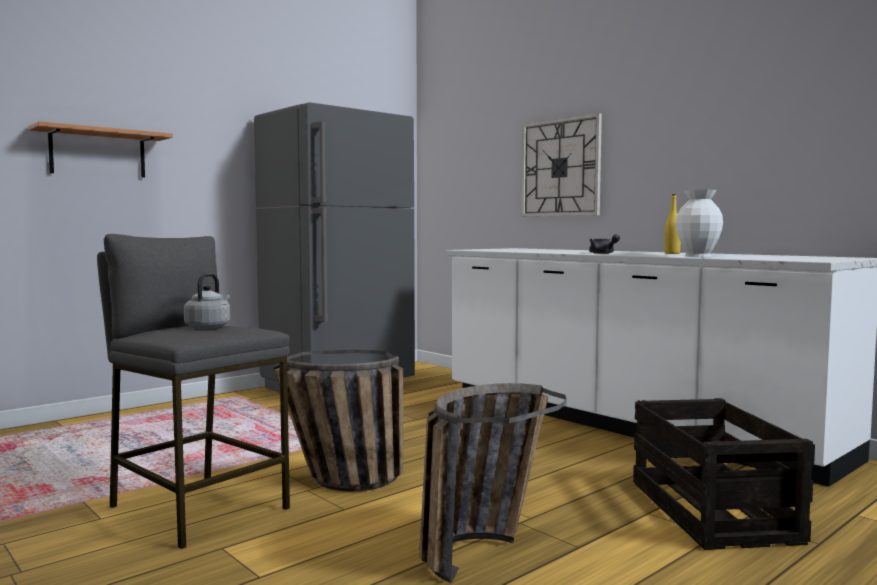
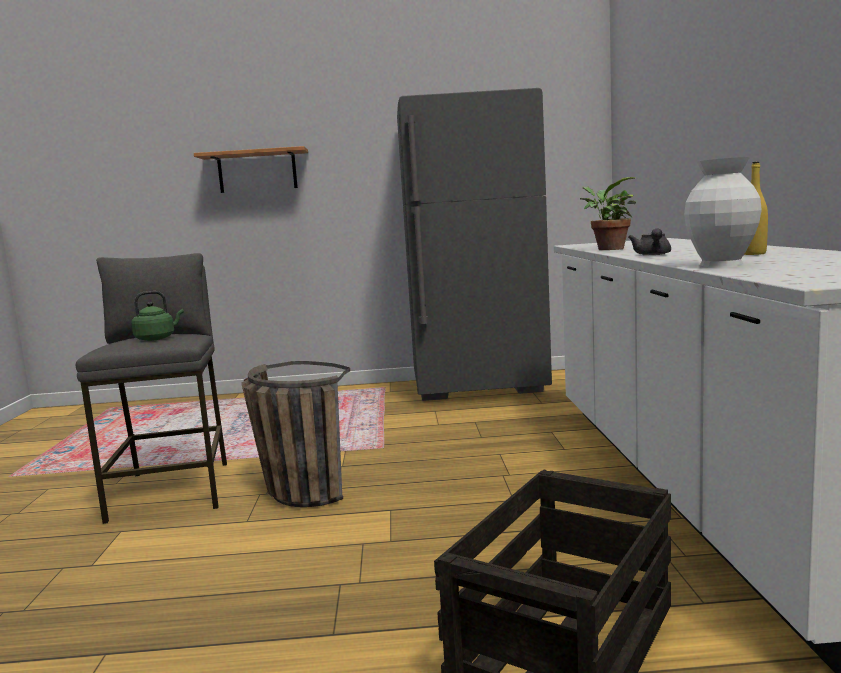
camera: 40 degrees right, 5 degrees up
grey kettle [184,273,230,329] -> green kettle [131,291,184,341]
basket [419,383,567,583] -> none
wall clock [521,113,602,217] -> none
none -> potted plant [580,177,637,250]

